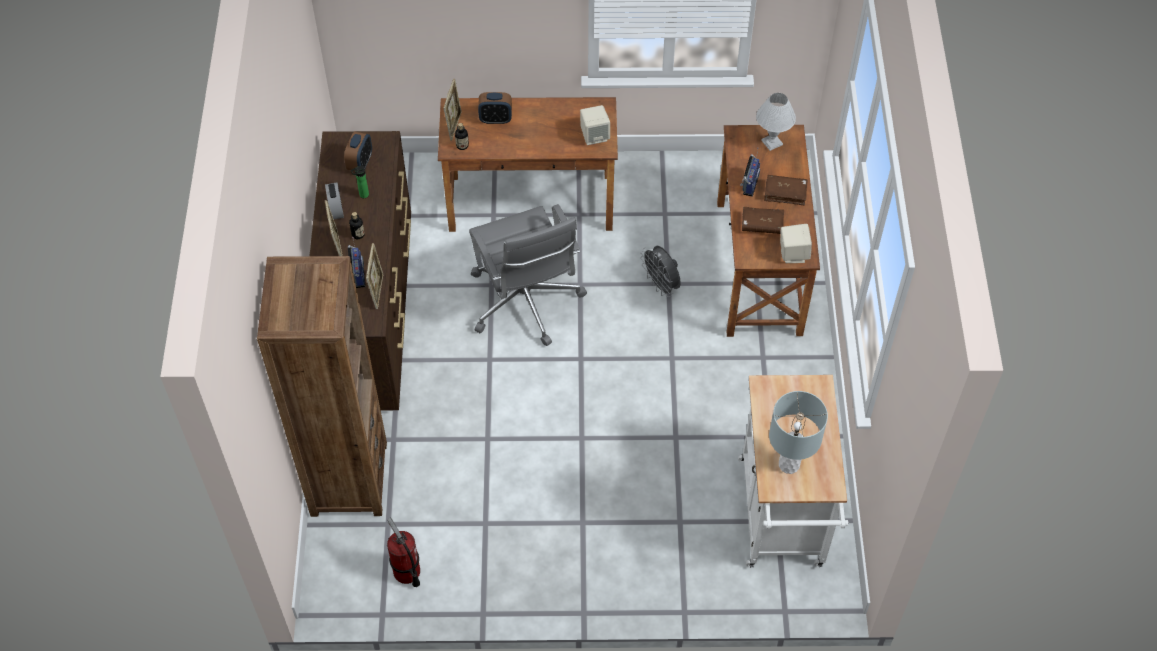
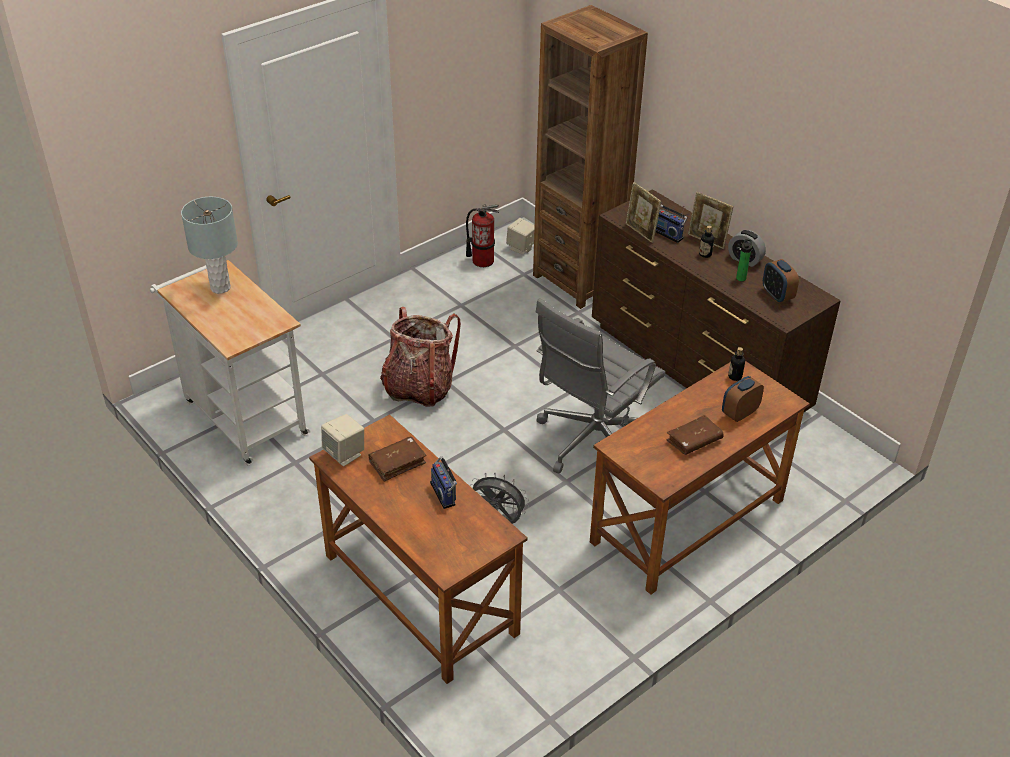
camera: 140 degrees right, 15 degrees down
picture frame [443,79,462,141] -> none
grey office chair [469,204,587,346] -> grey office chair turned 75 degrees counterclockwise [535,298,665,474]
beige speaker [580,105,610,145] -> beige speaker moved to [506,218,535,254]
white table lamp [756,93,796,151] -> none
brown book [764,175,808,205] -> brown book moved to [667,415,724,455]
none -> backpack [380,307,461,407]

